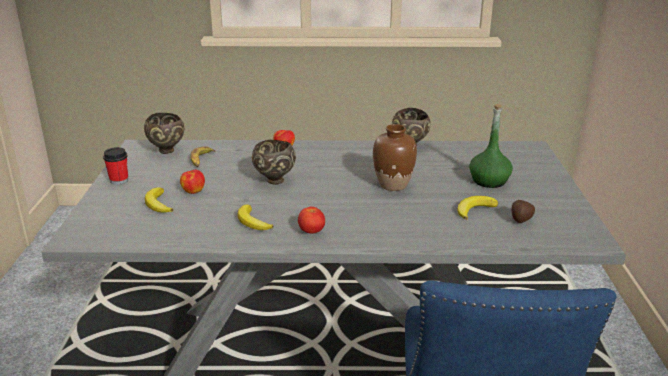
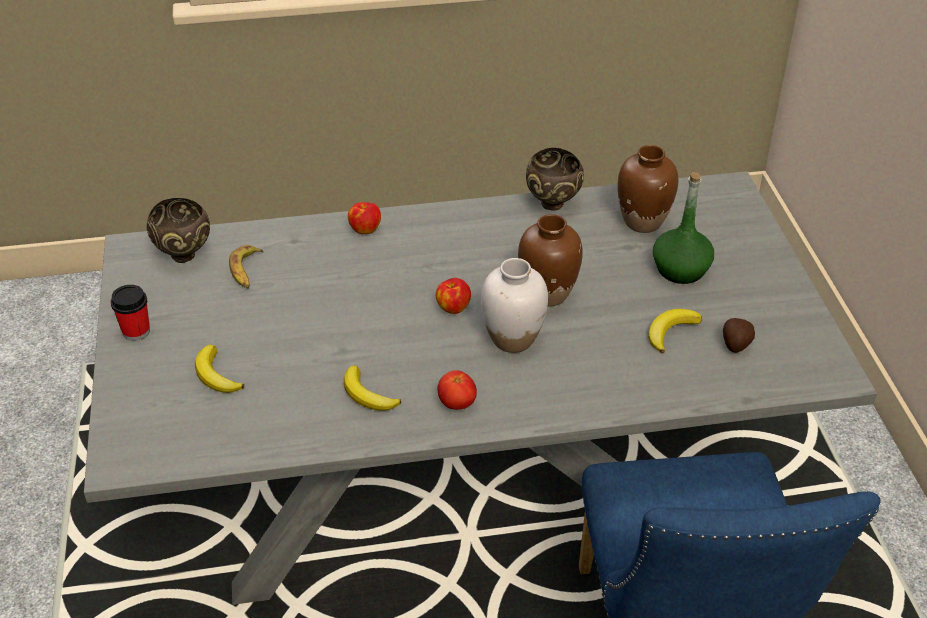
camera: 10 degrees left, 15 degrees up
apple [180,170,205,194] -> apple moved to [436,278,471,314]
brown bowl [252,140,296,185] -> none
none -> white vase [481,258,548,353]
none -> brown vase [618,145,678,233]

